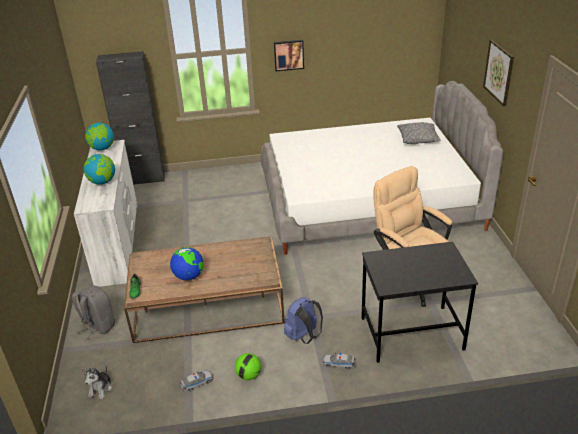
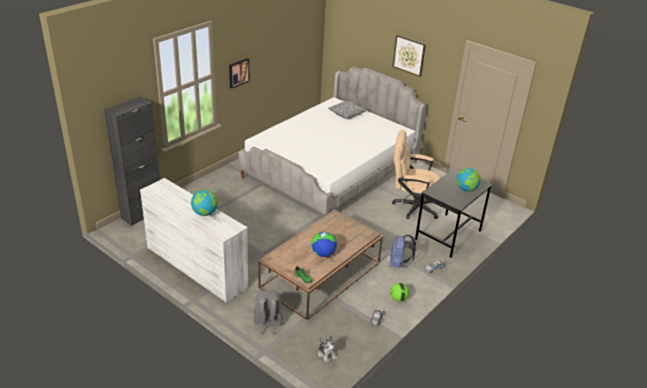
camera: 45 degrees left, 0 degrees up
globe [85,123,114,150] -> globe moved to [456,168,480,192]

